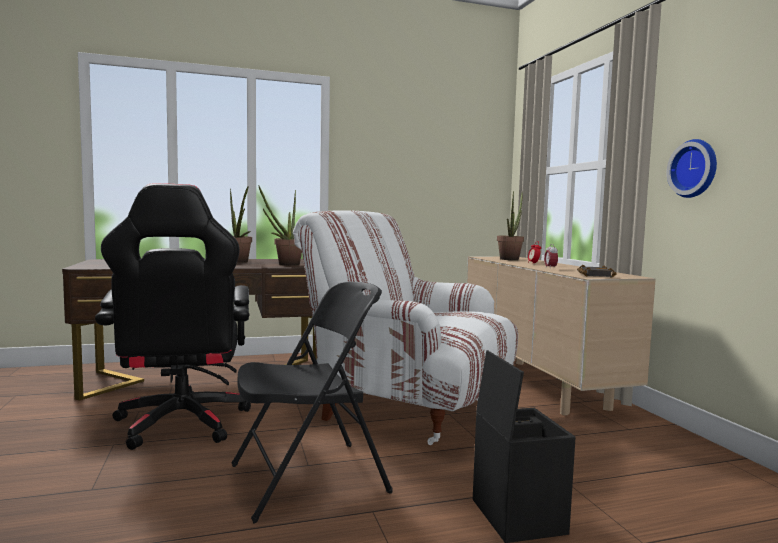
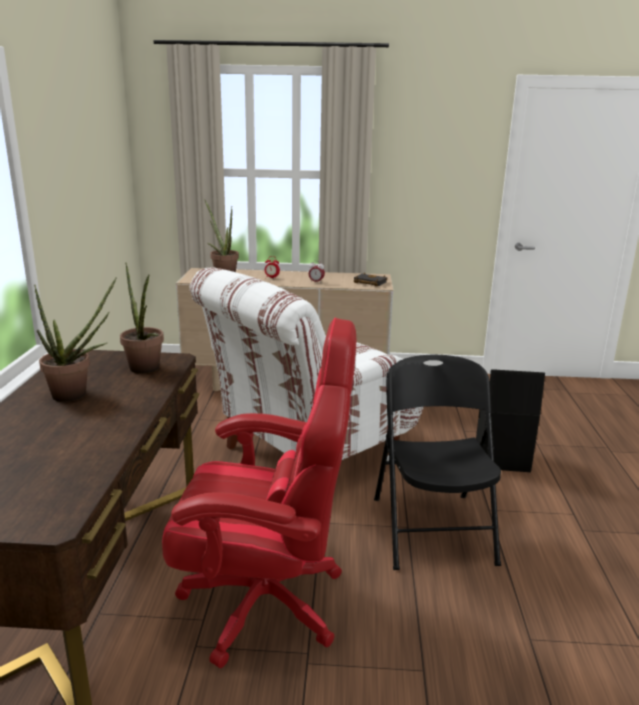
camera: 70 degrees left, 15 degrees up
black office chair [95,183,251,450] -> red office chair [162,318,357,668]
wall clock [666,139,717,198] -> none

